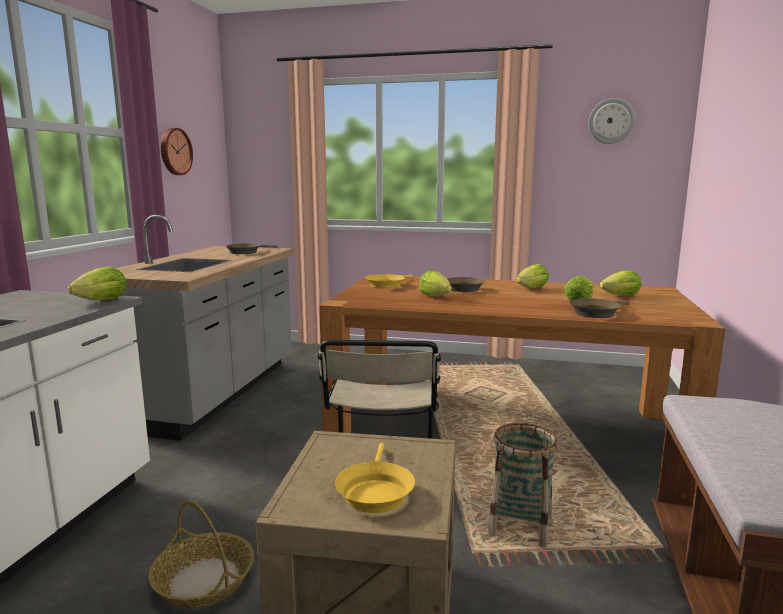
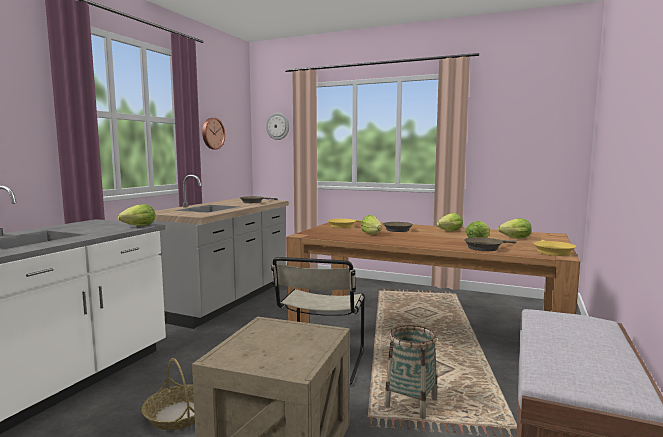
camera: 10 degrees right, 5 degrees down
yellow frying pan [335,443,415,513] -> yellow frying pan moved to [533,240,576,256]
wall clock [588,98,635,144] -> wall clock moved to [266,113,289,140]

